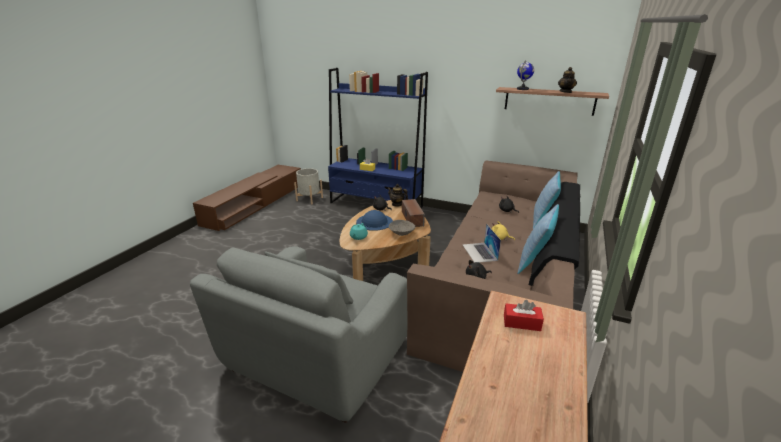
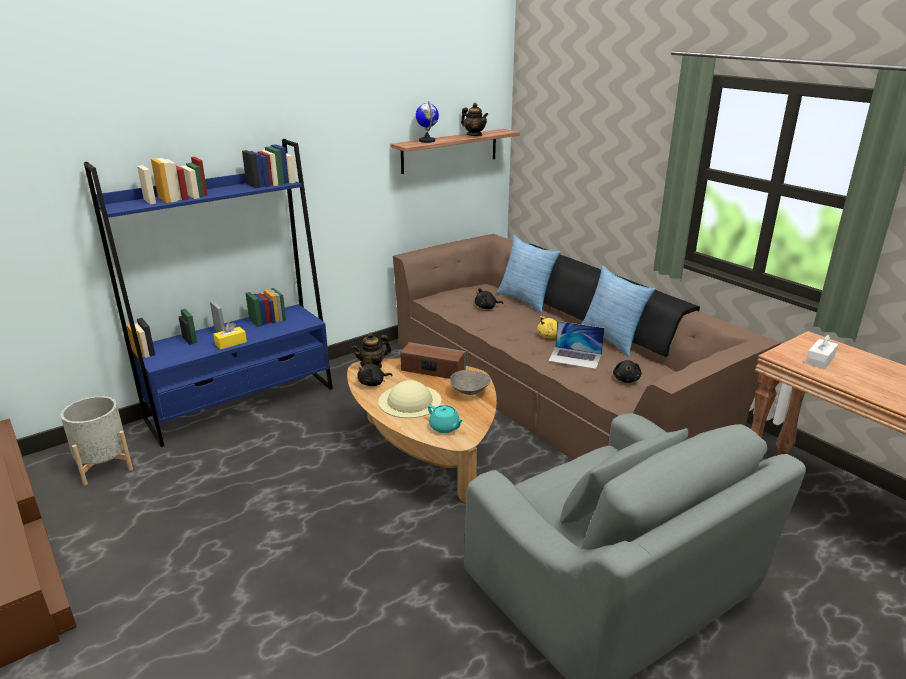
camera: 60 degrees left, 0 degrees up
blue hat [356,210,393,231] -> beige hat [378,380,442,418]
red tissue box [504,300,544,331] -> white tissue box [806,334,838,369]

